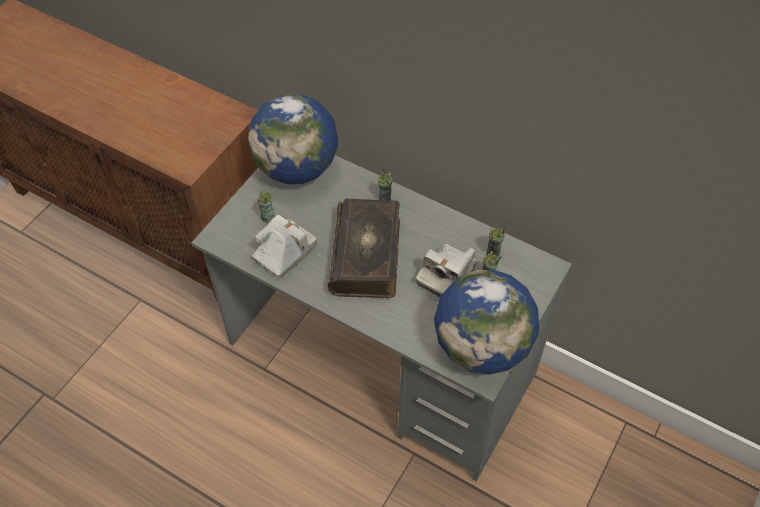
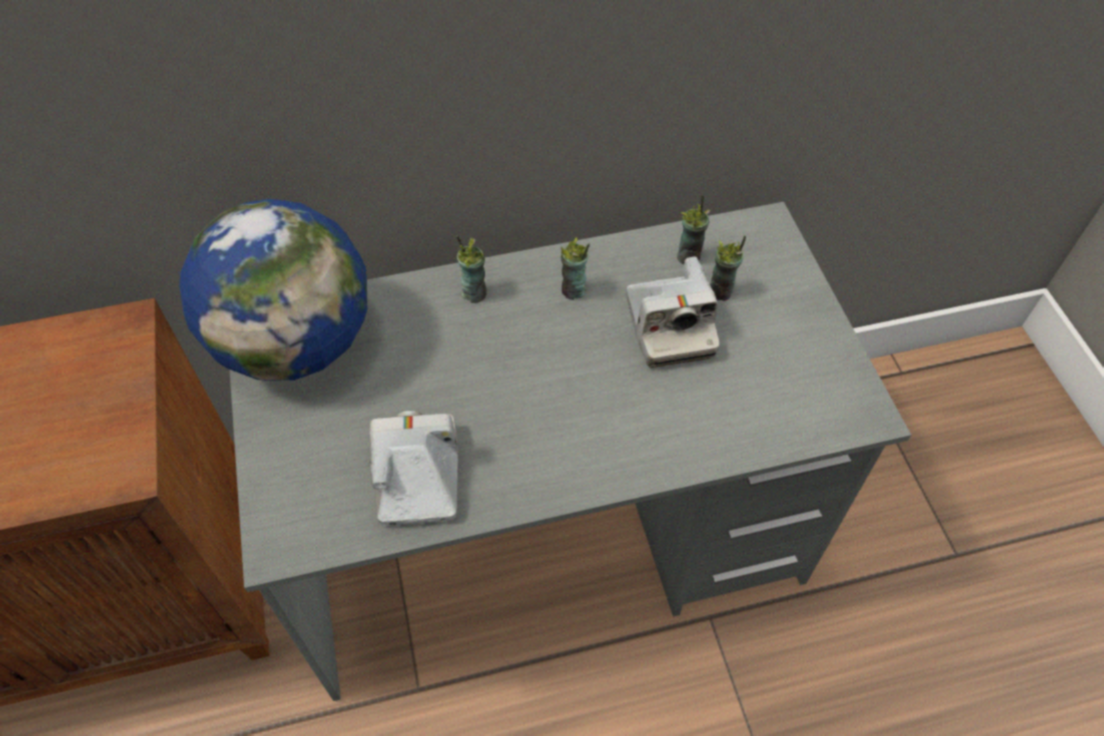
camera: 45 degrees left, 0 degrees up
cup [257,191,274,223] -> cup moved to [561,237,590,300]
book [328,198,400,298] -> none
globe [434,270,539,375] -> none

